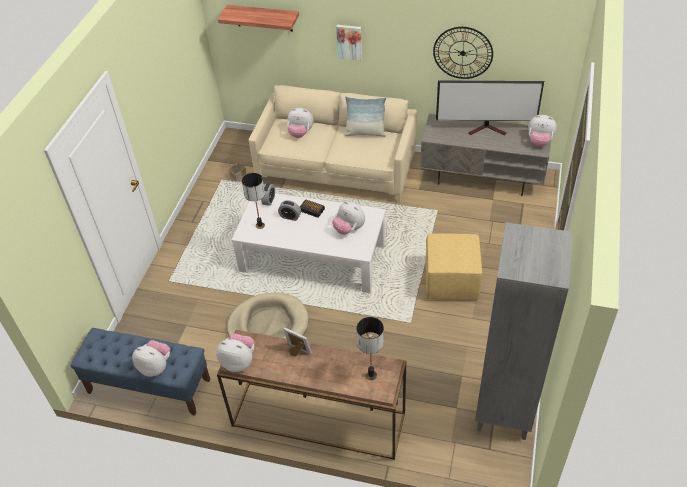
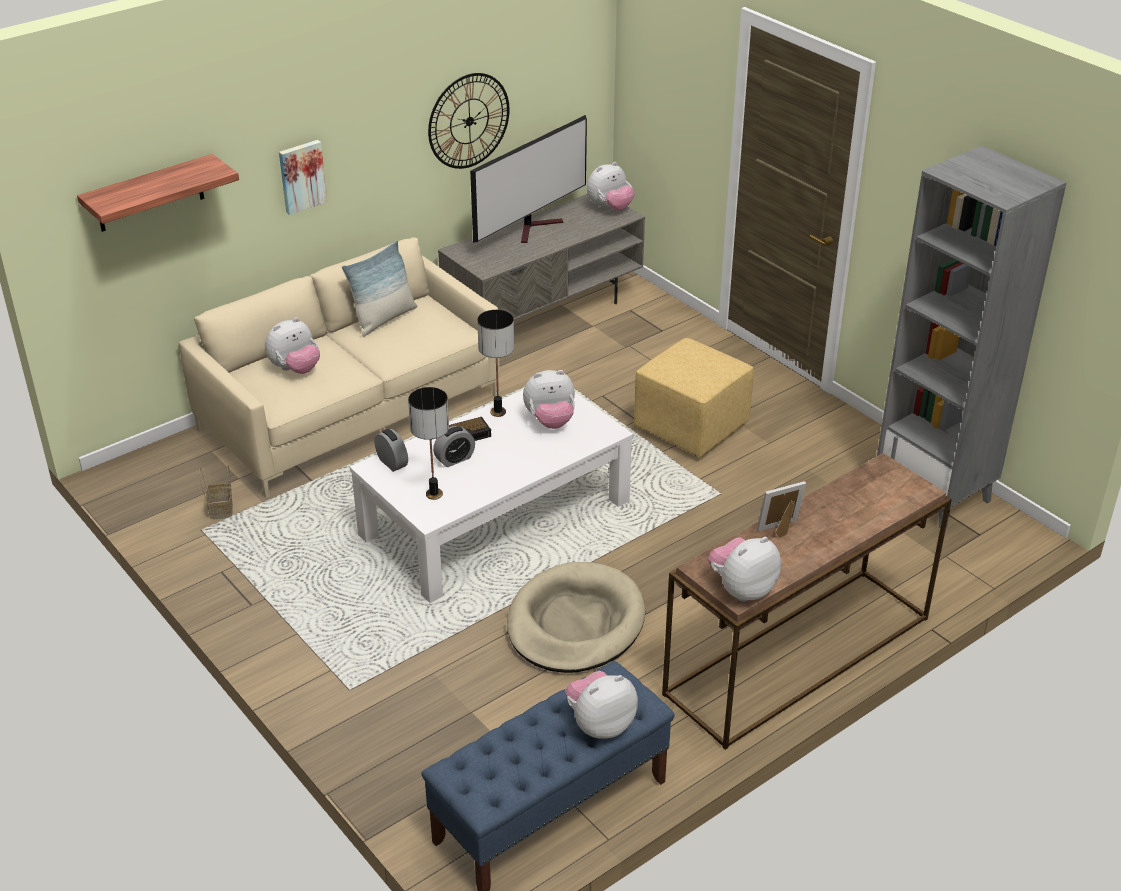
camera: 55 degrees left, 10 degrees down
table lamp [356,317,384,380] -> table lamp moved to [477,310,514,417]

